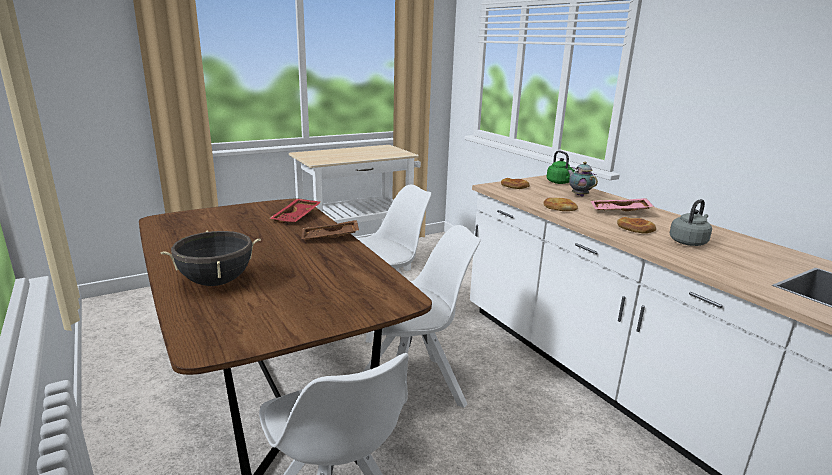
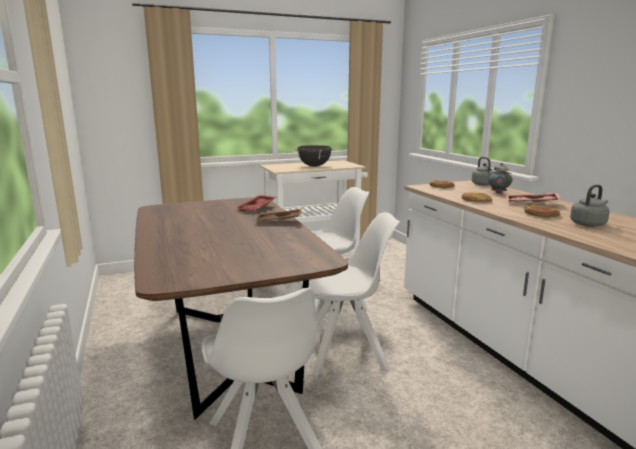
camera: 10 degrees right, 5 degrees down
black cooking pot [160,230,261,286] -> black cooking pot moved to [294,145,335,167]
green kettle [547,150,575,184] -> grey kettle [472,157,494,186]

